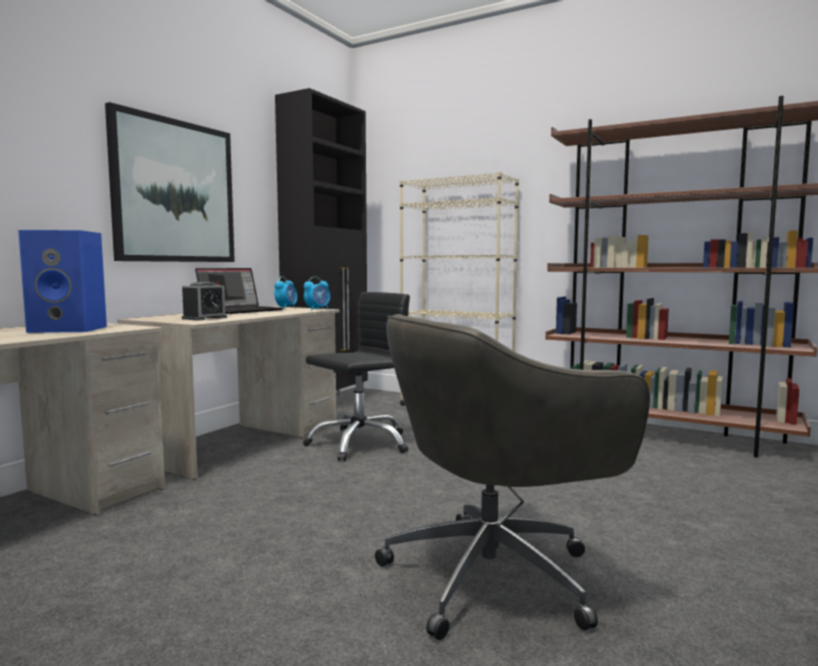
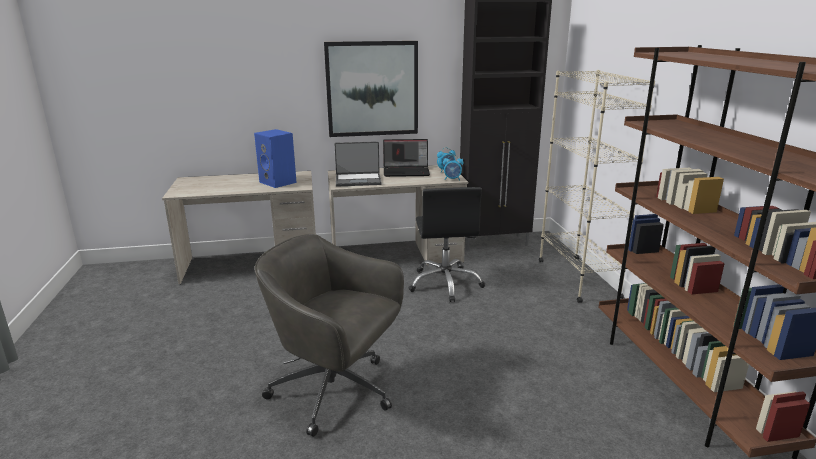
camera: 50 degrees right, 15 degrees up
alarm clock [182,282,227,320] -> laptop [335,141,382,187]
black office chair [303,292,410,461] -> black office chair turned 75 degrees clockwise [409,187,485,302]

